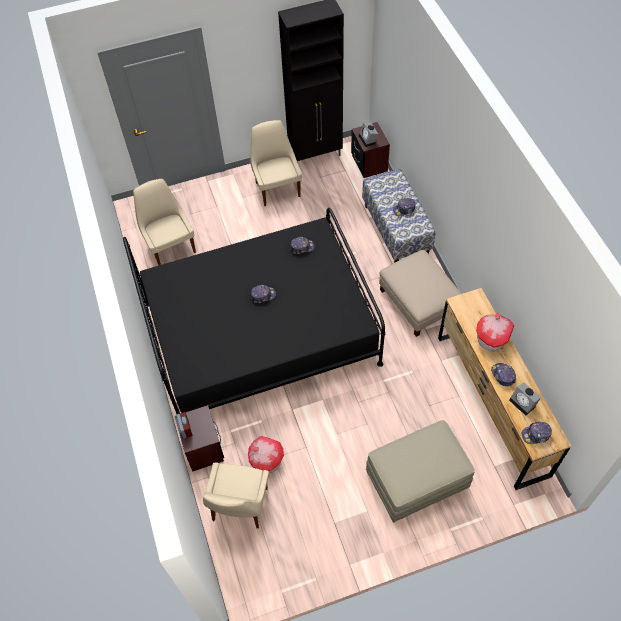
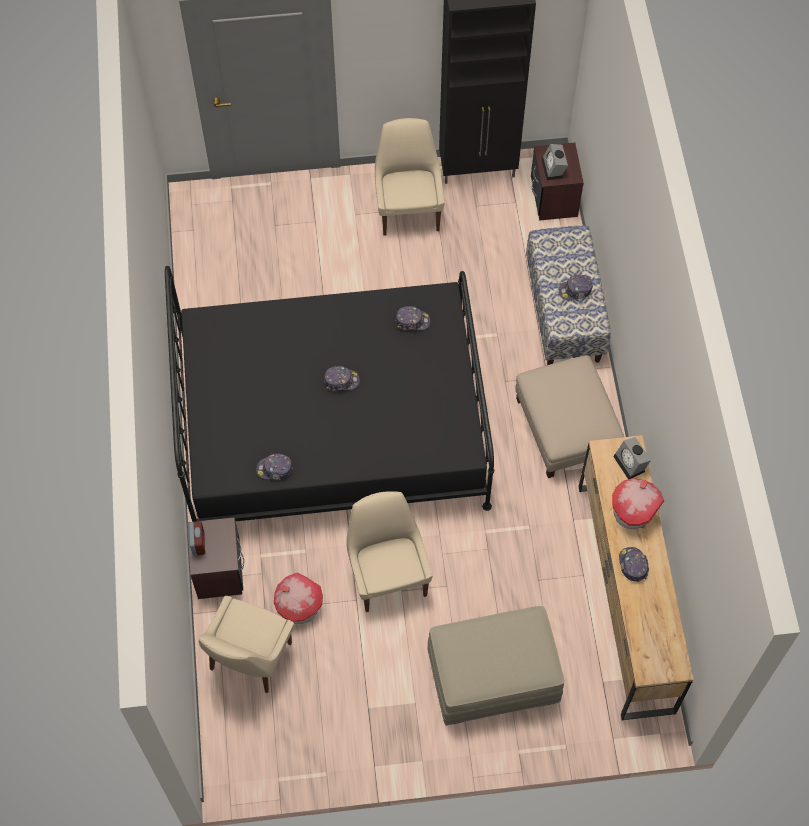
camera: 10 degrees right, 5 degrees up
beige chair [133,179,196,266] -> beige chair moved to [346,491,433,612]
alarm clock [509,382,541,415] -> alarm clock moved to [613,437,651,479]
cap [522,422,552,444] -> cap moved to [256,453,293,480]

